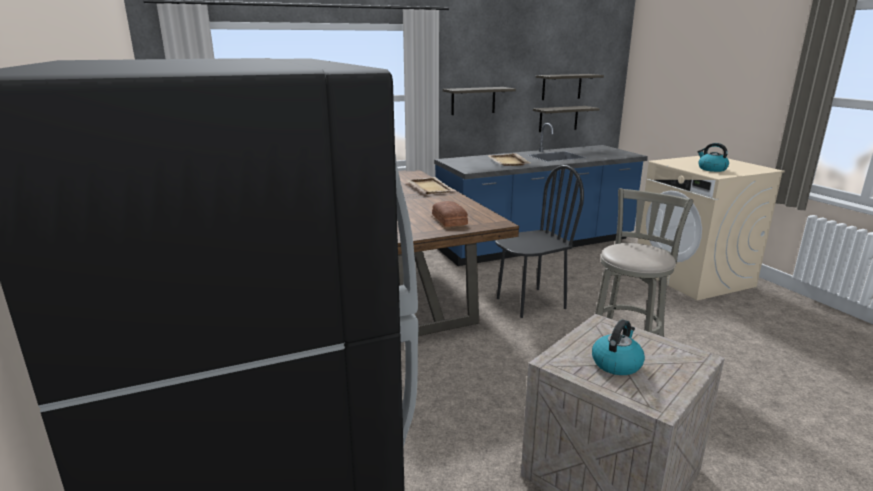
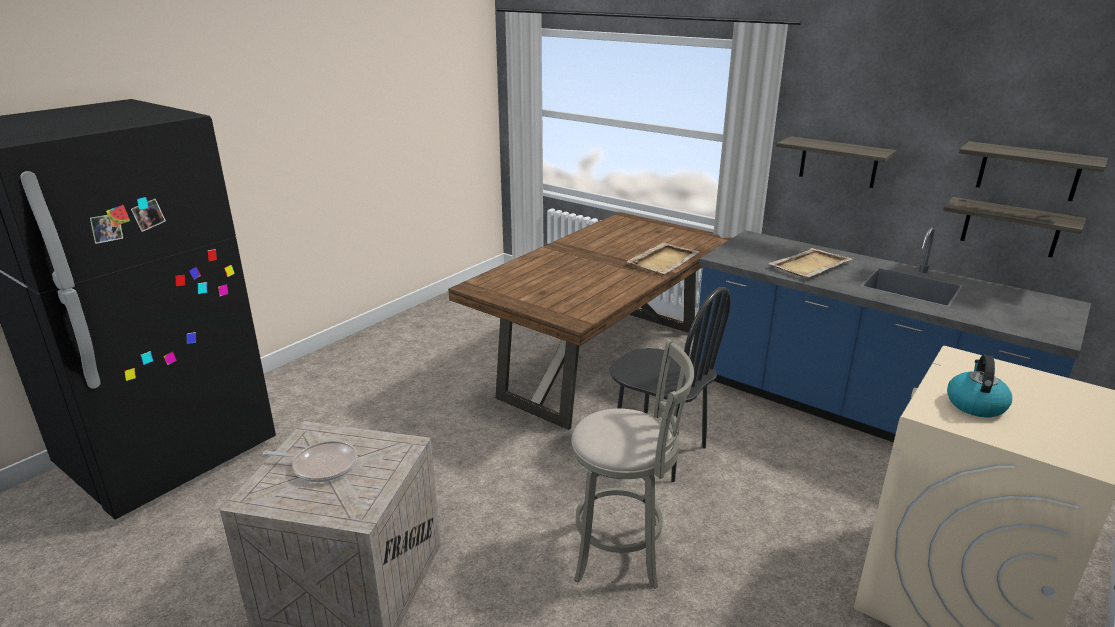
camera: 60 degrees right, 5 degrees up
bread [432,201,468,227] -> none
kettle [592,320,645,375] -> frying pan [263,441,357,482]

